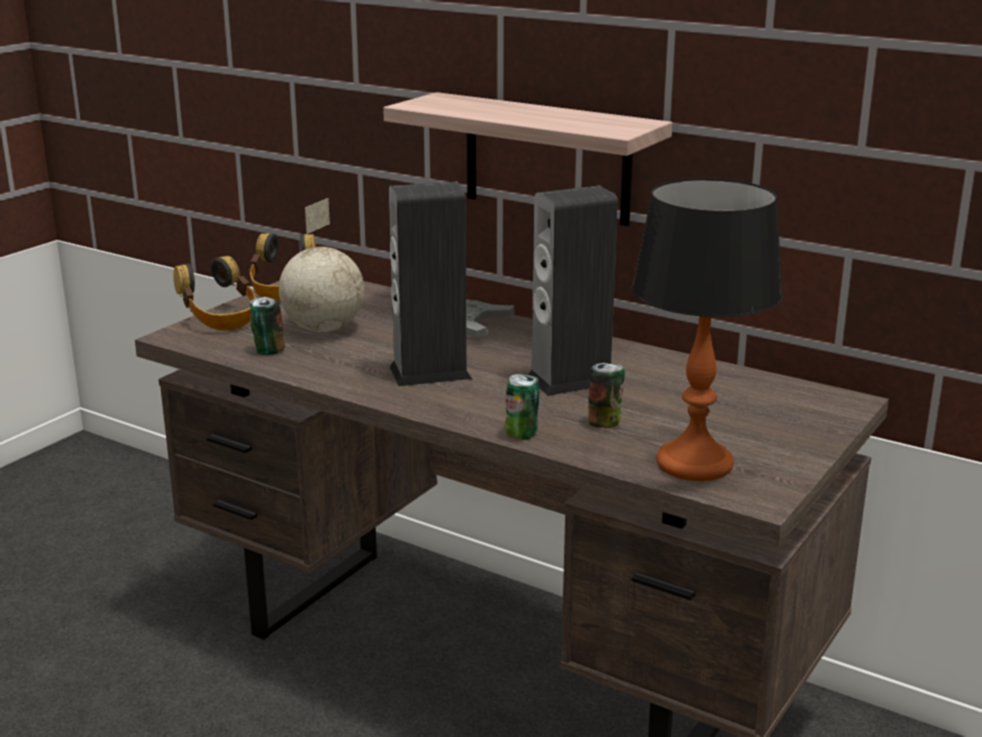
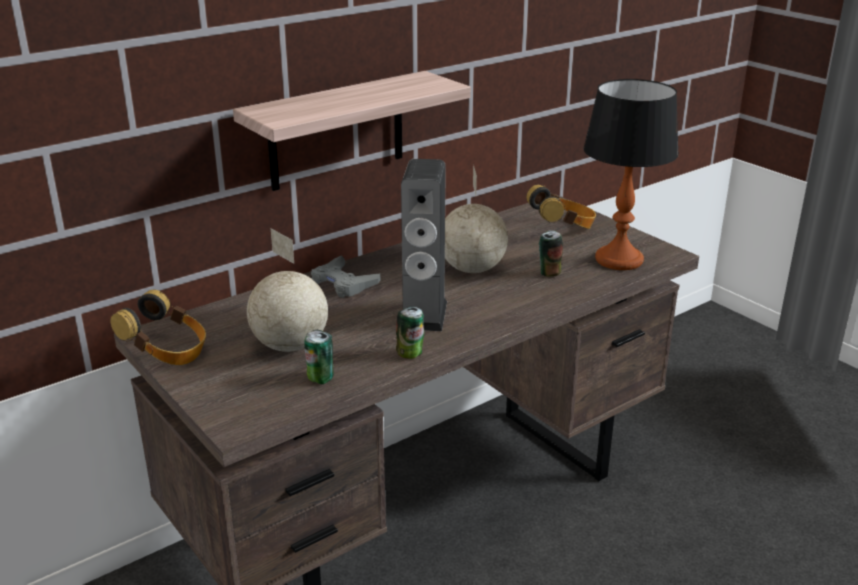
camera: 70 degrees left, 5 degrees up
headphones [173,256,256,331] -> headphones moved to [526,185,596,229]
can [505,373,540,440] -> can moved to [396,307,425,359]
speaker [528,186,618,396] -> globe [445,164,508,273]

